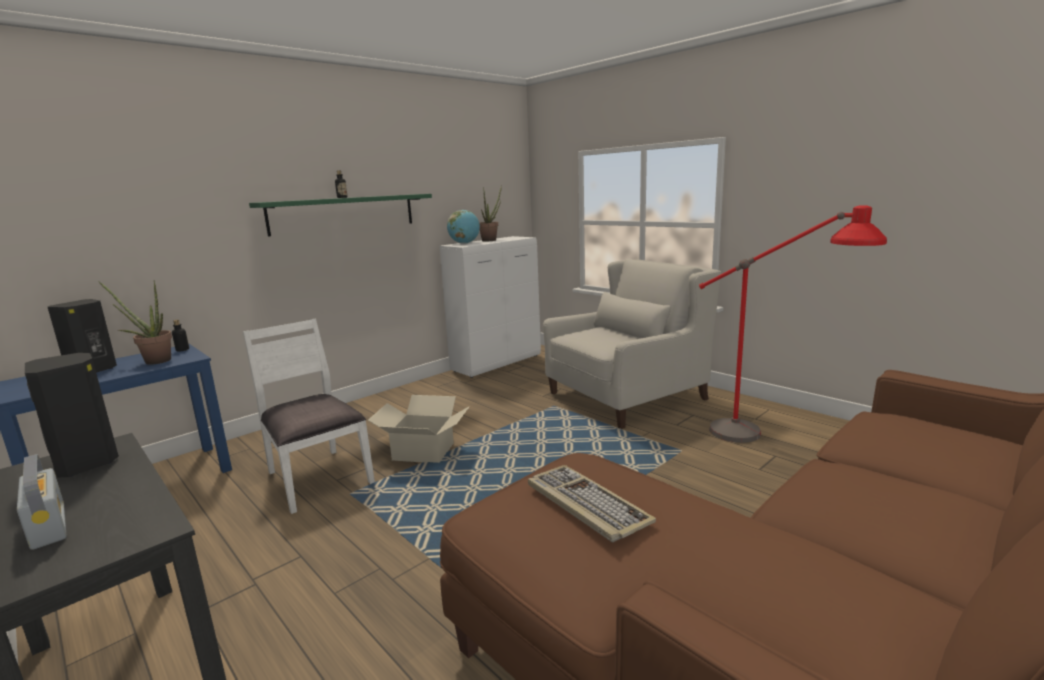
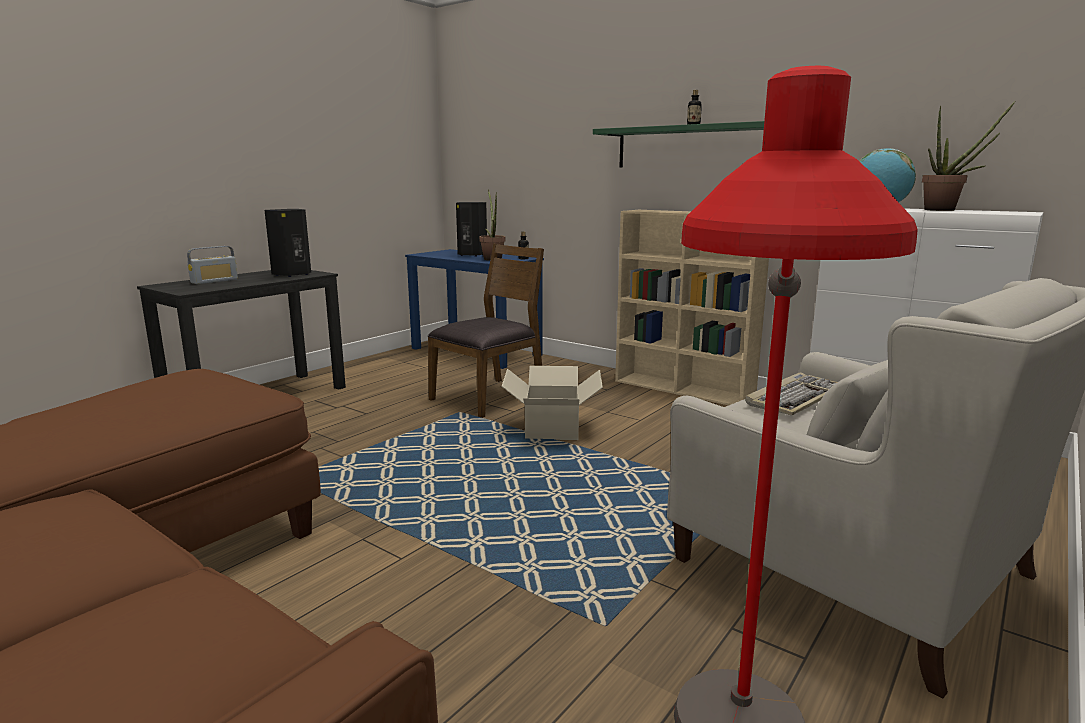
camera: 80 degrees right, 0 degrees up
white chair [243,318,375,514] -> brown chair [427,243,544,418]
keyboard [528,465,656,542] -> keyboard moved to [745,373,837,416]
none -> beige bookcase [615,210,769,405]

